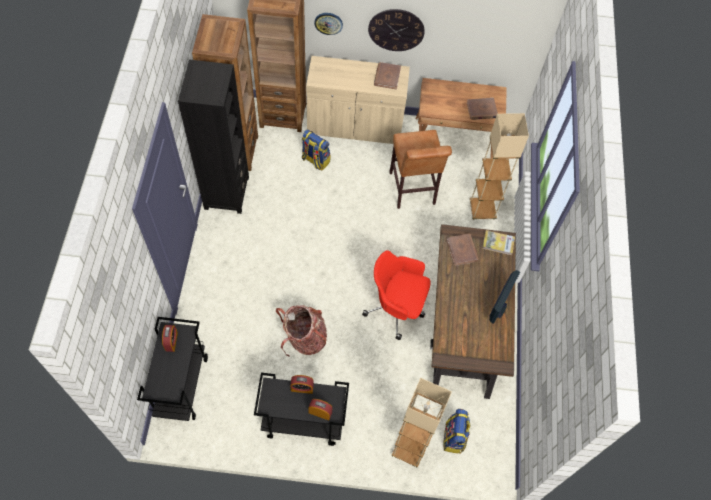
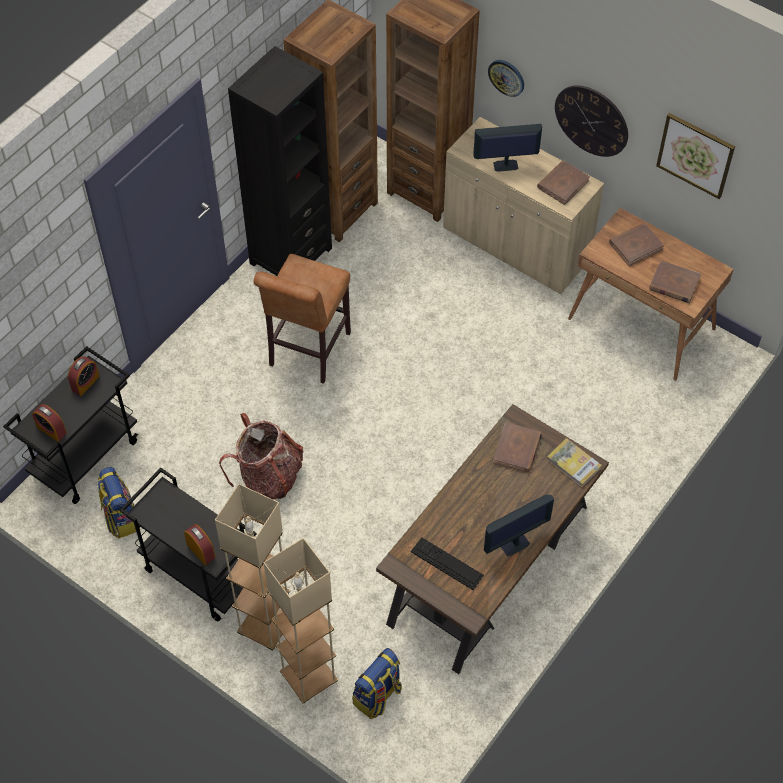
camera: 35 degrees right, 5 degrees down
alarm clock [290,375,314,394] -> alarm clock moved to [32,404,67,442]
backpack [302,129,331,171] -> backpack moved to [98,467,140,538]
red office chair [362,250,431,340] -> none
brown stool [389,130,452,209] -> brown stool moved to [254,254,351,384]
beige floor lamp [470,113,529,220] -> beige floor lamp moved to [215,484,290,650]
none -> keyboard [411,538,484,590]
none -> monitor [473,124,542,172]
none -> brown book [609,223,664,266]
none -> picture [656,113,735,199]

